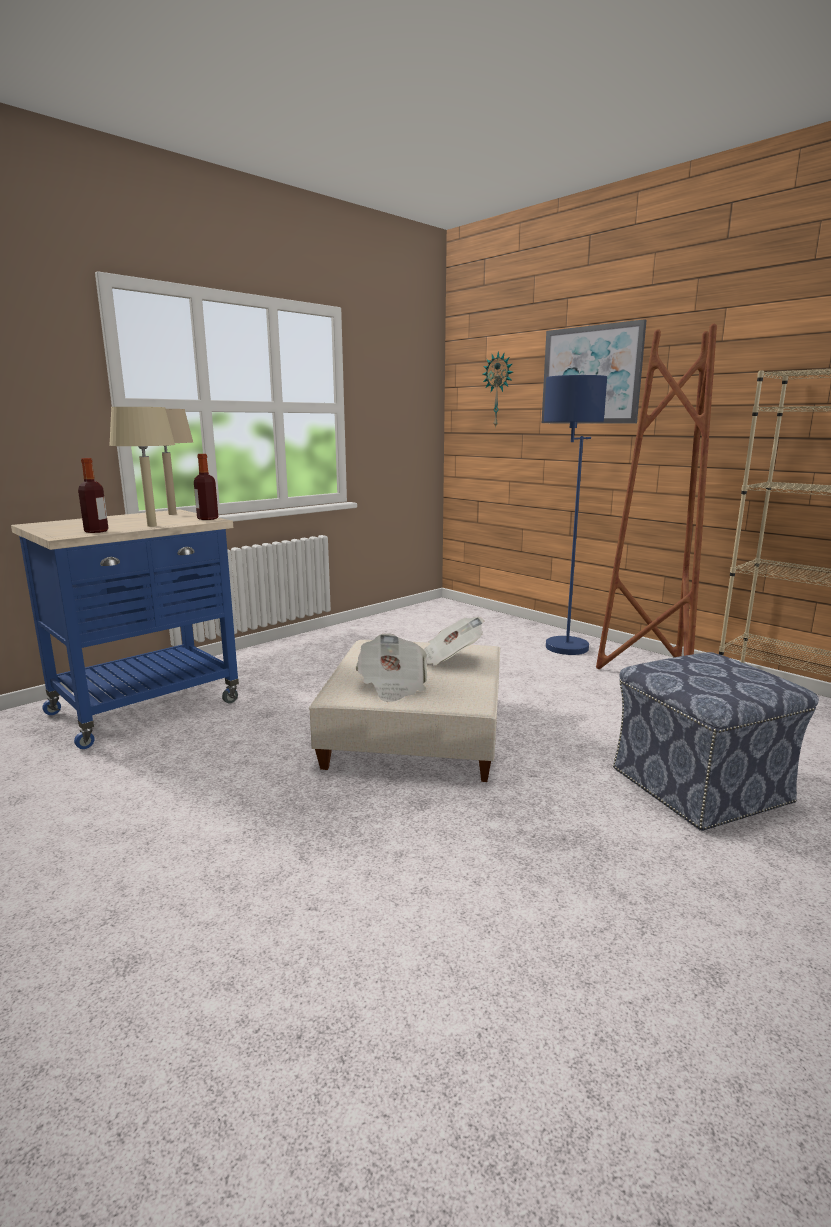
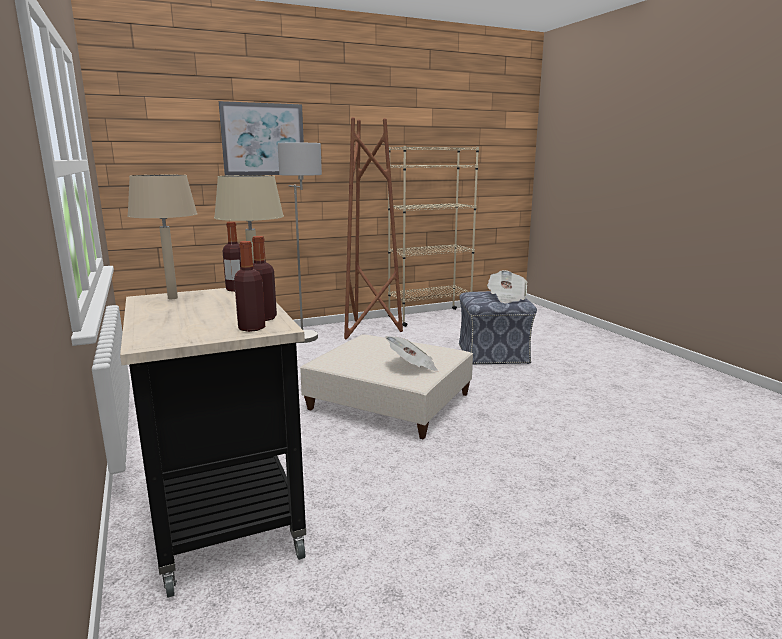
camera: 70 degrees left, 0 degrees up
blue cart [11,509,239,749] -> black cart [120,288,306,598]
newspaper [424,617,485,666] -> newspaper moved to [487,270,527,303]
wall clock [483,351,513,428] -> none
blue floor lamp [544,375,607,655] -> grey floor lamp [278,143,322,343]
none -> bottle [234,241,265,332]

